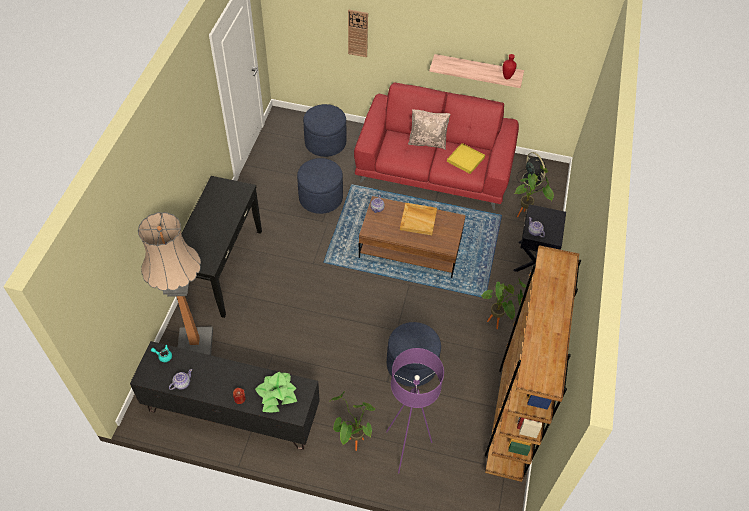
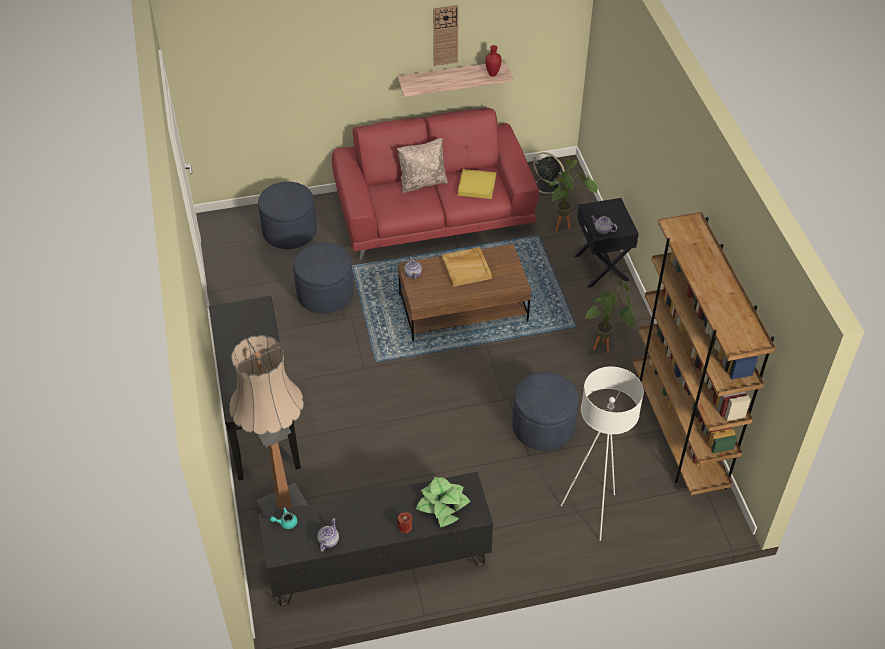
camera: 25 degrees left, 5 degrees down
potted plant [329,391,375,451] -> none
wall clock [348,10,368,57] -> wall clock moved to [433,5,459,66]
purple floor lamp [386,348,444,474] -> white floor lamp [561,366,644,541]

